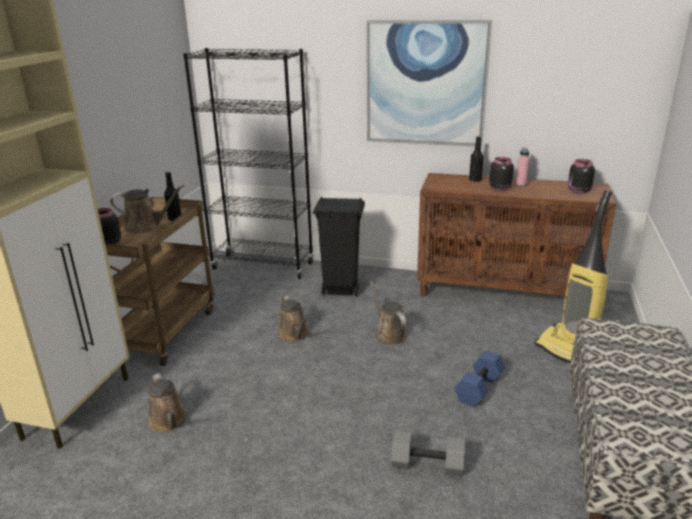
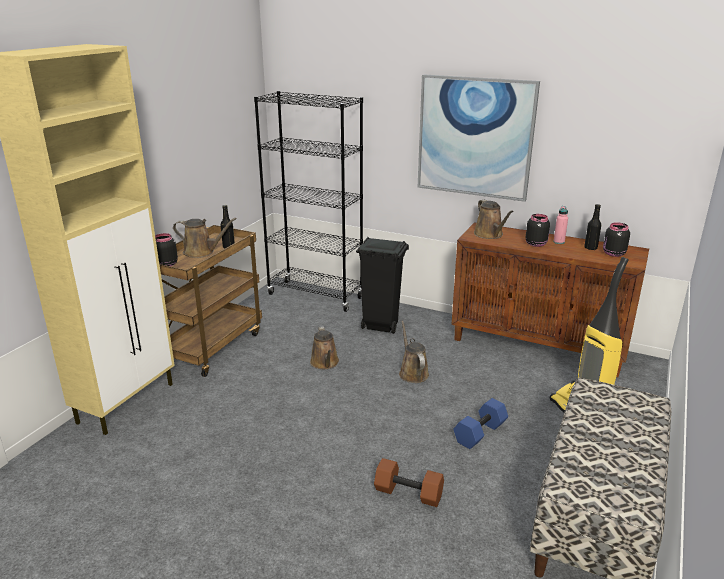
camera: 10 degrees right, 0 degrees up
brown watering can [147,373,187,433] -> brown watering can moved to [474,199,514,239]
grey dumbbell [391,430,465,476] -> brown dumbbell [374,458,444,507]
black bottle [469,136,483,182] -> black bottle moved to [584,204,601,250]

